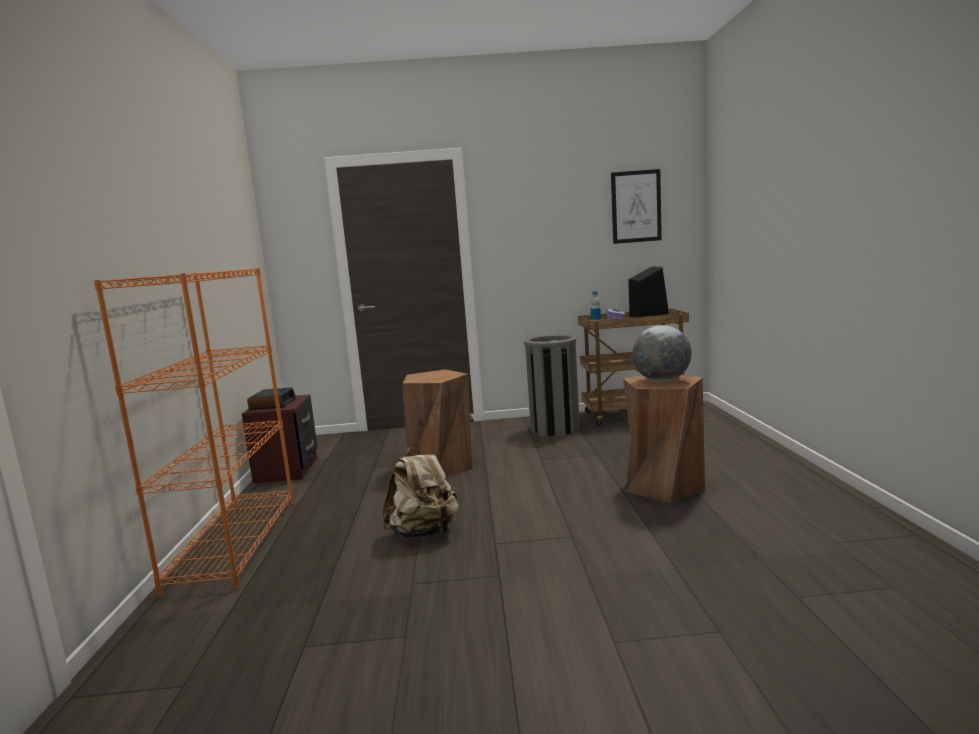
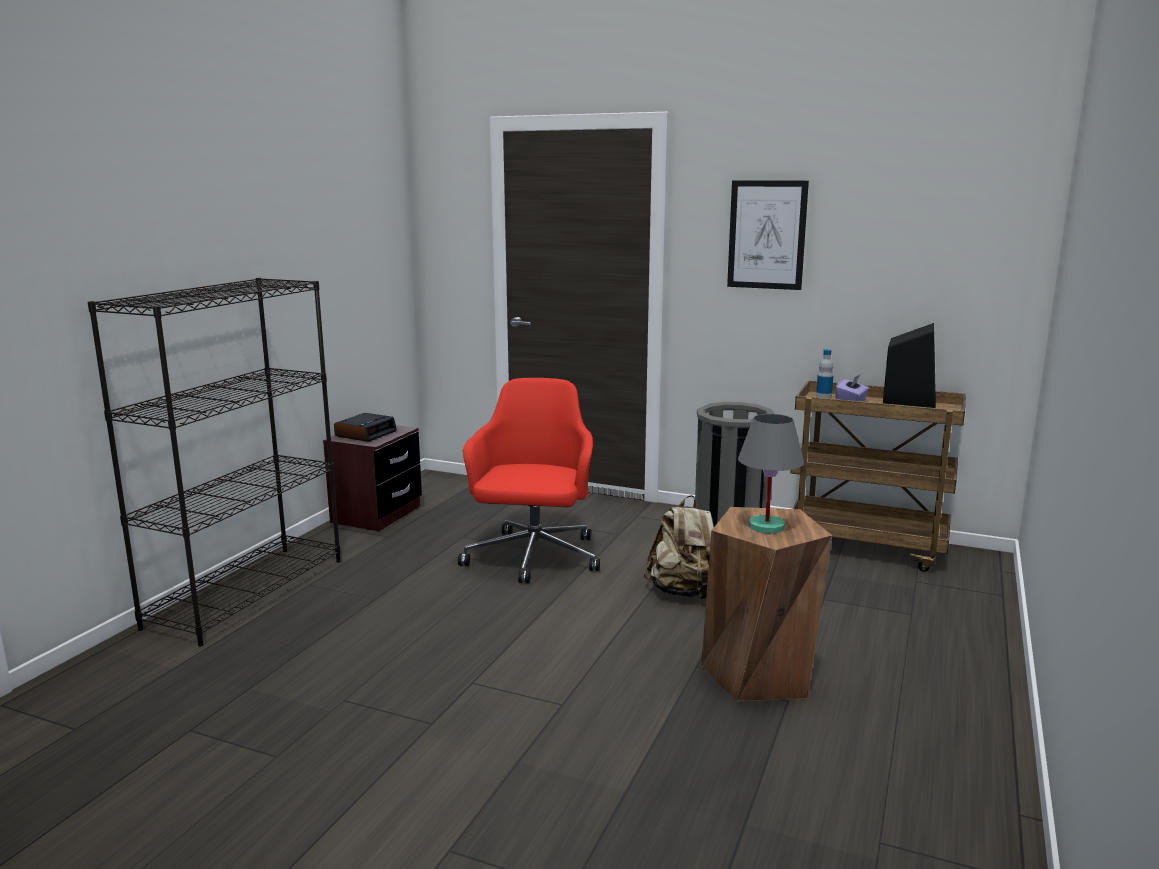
camera: 25 degrees right, 5 degrees up
orange bookcase [94,268,294,597] -> black bookcase [88,278,341,647]
beige backpack [382,444,459,538] -> beige backpack moved to [644,495,714,599]
brown stool [403,369,472,476] -> red office chair [458,378,600,584]
picture [611,169,662,244] -> picture moved to [727,180,809,290]
globe [632,325,692,382] -> grey table lamp [738,414,804,534]

